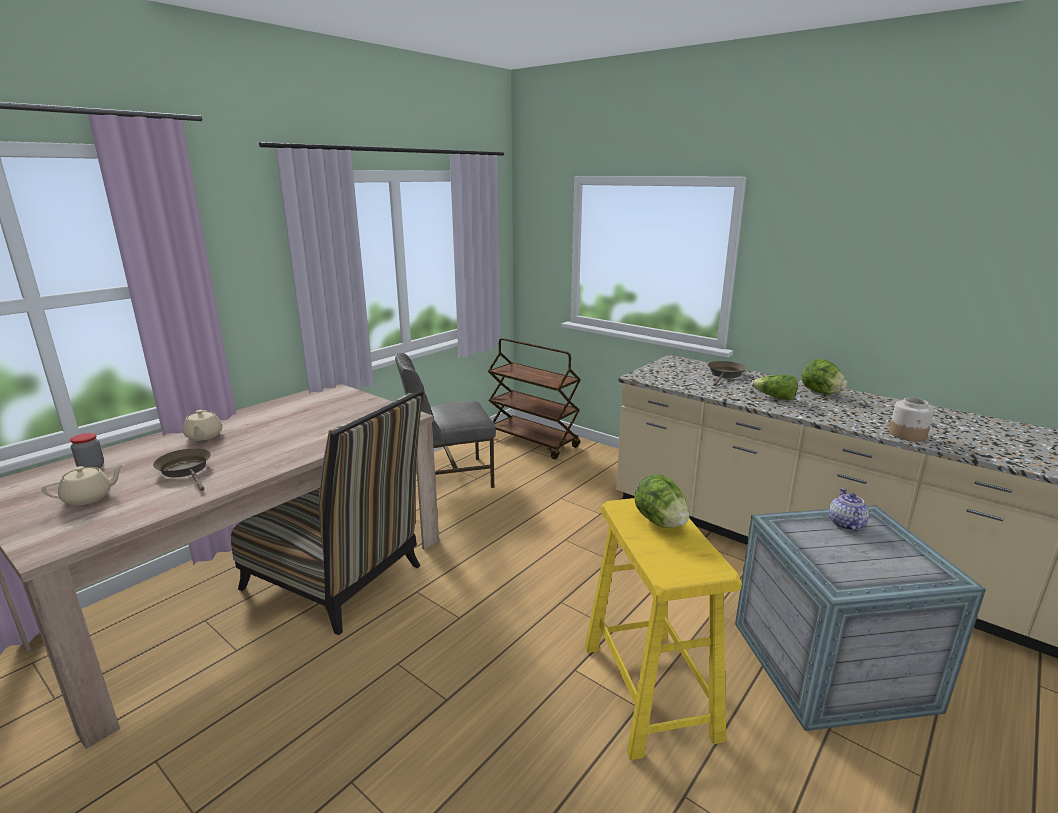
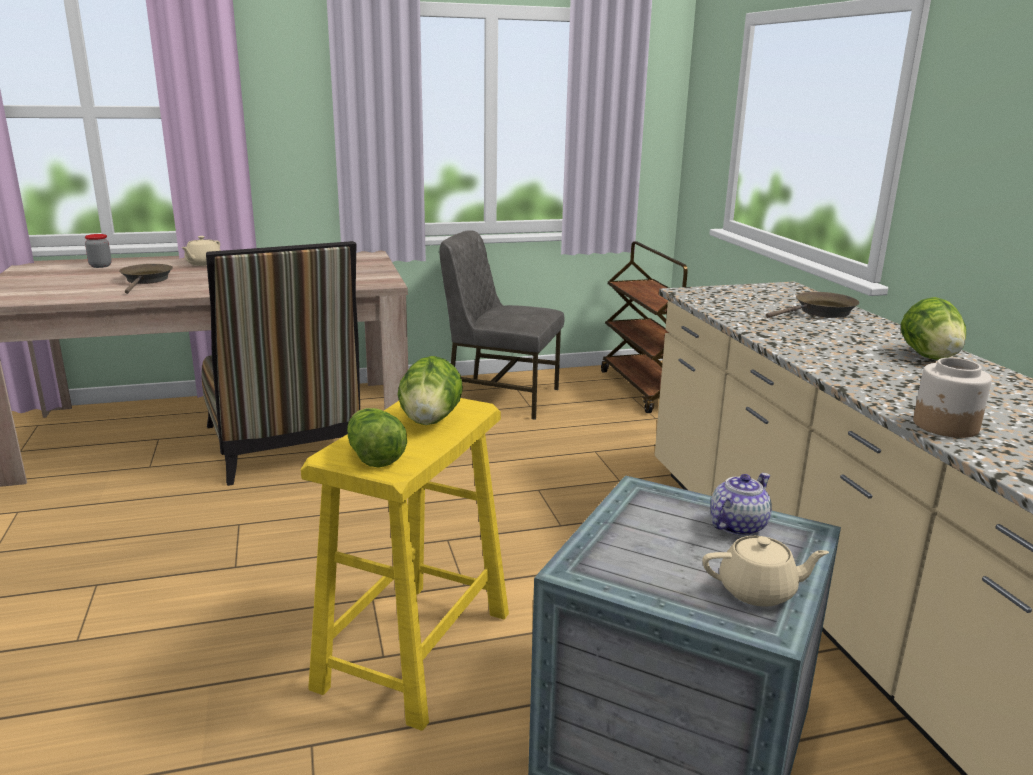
camera: 35 degrees right, 0 degrees up
beige teapot [41,464,125,505] -> beige teapot moved to [703,536,829,607]
lettuce [751,375,798,401] -> lettuce moved to [347,408,407,468]

